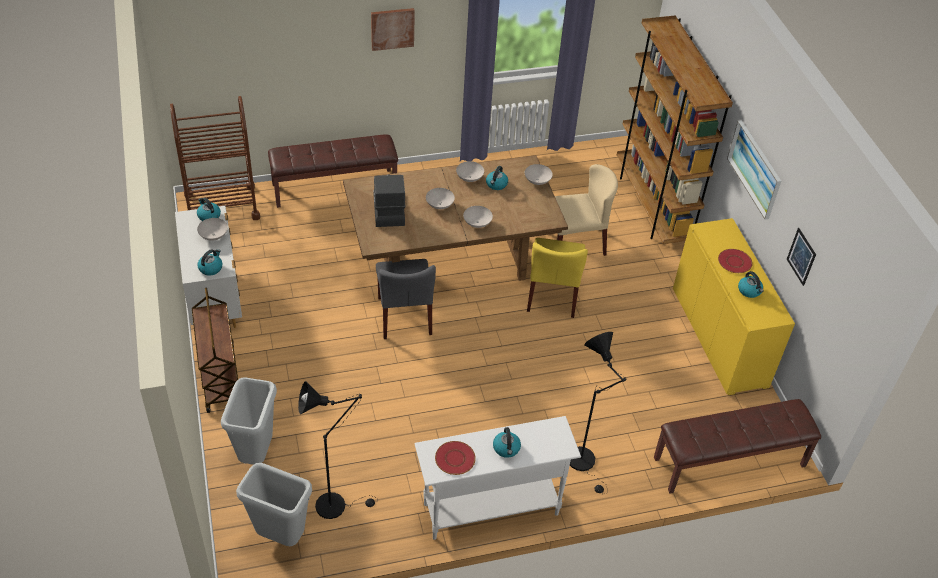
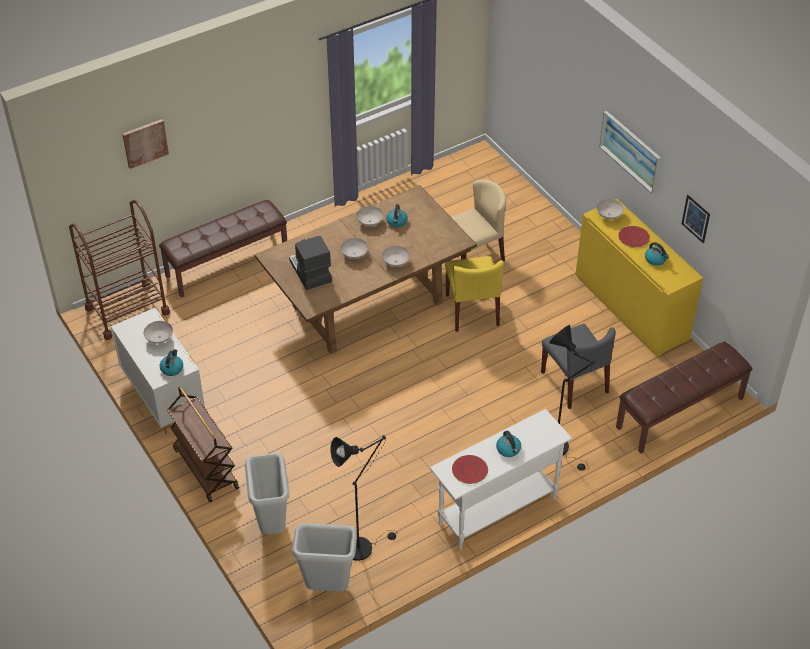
camera: 15 degrees left, 0 degrees up
kettle [197,198,221,221] -> none
picture [371,8,415,51] -> picture moved to [123,119,169,169]
grey chair [376,259,436,339] -> grey chair moved to [541,324,616,409]
white bowl [525,164,553,185] -> white bowl moved to [597,199,624,219]
brown bookcase [617,16,733,244] -> none

